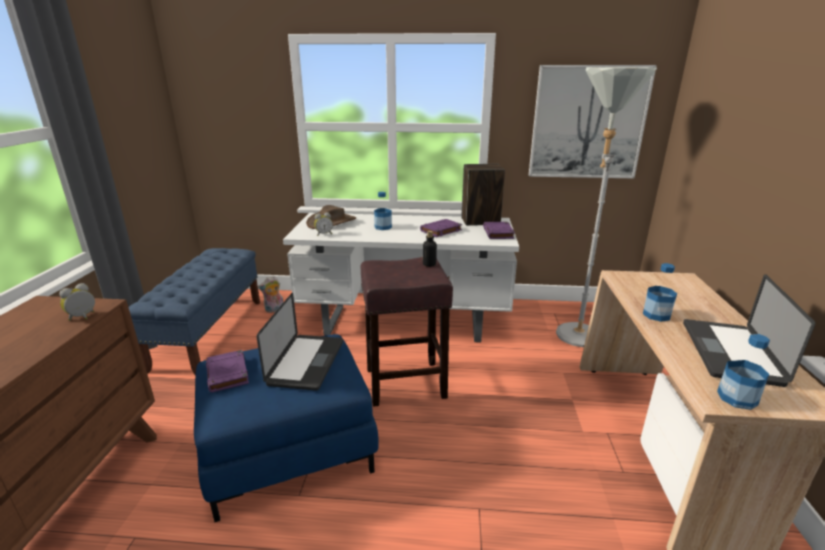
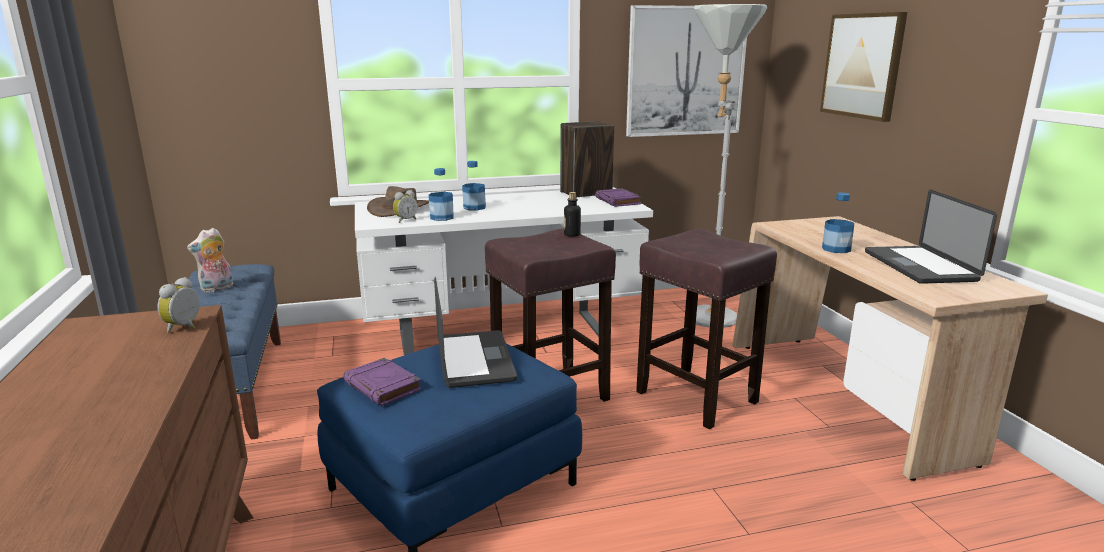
camera: 20 degrees left, 5 degrees down
plush toy [258,276,283,313] -> plush toy moved to [187,228,233,292]
purple book [420,219,462,237] -> none
bottle [717,334,770,410] -> bottle moved to [429,168,454,221]
none -> brown stool [636,229,777,429]
none -> picture [820,12,907,122]

